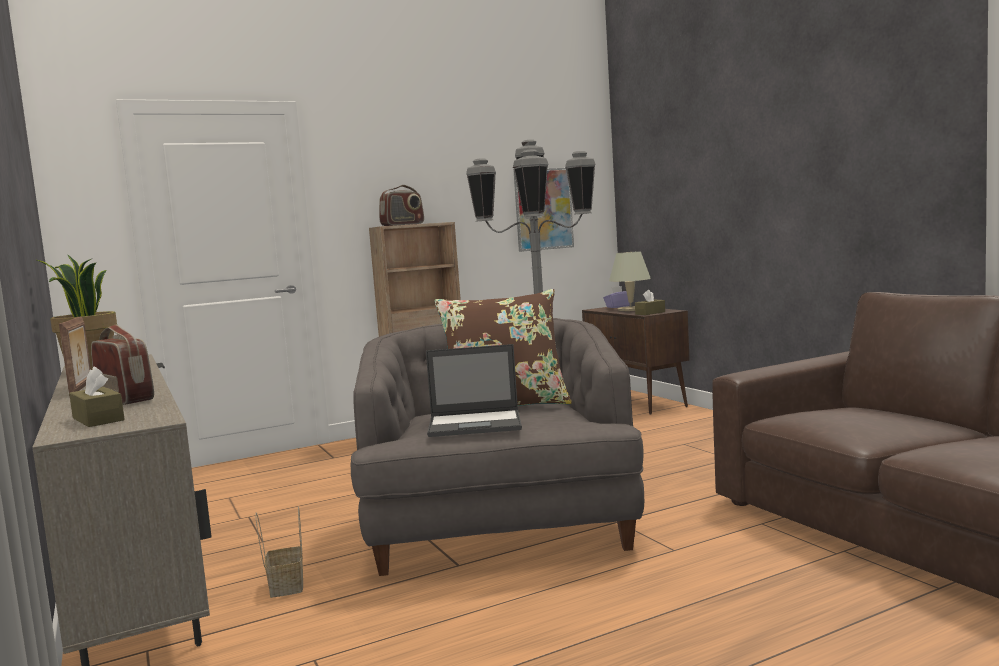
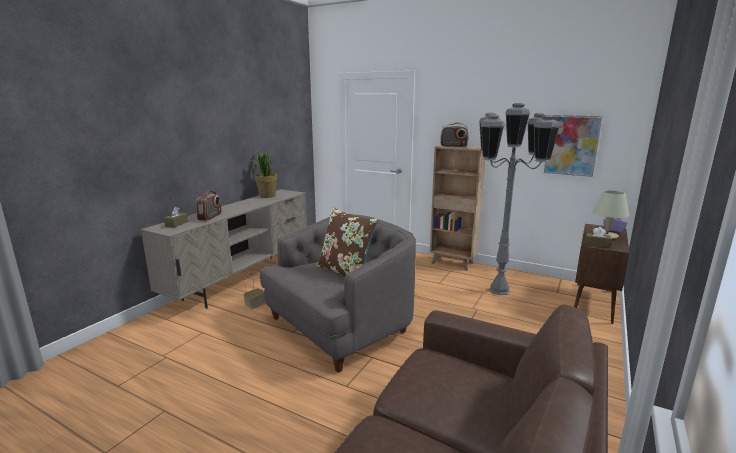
camera: 55 degrees right, 10 degrees up
picture frame [59,316,91,397] -> none
laptop [426,344,522,437] -> none

